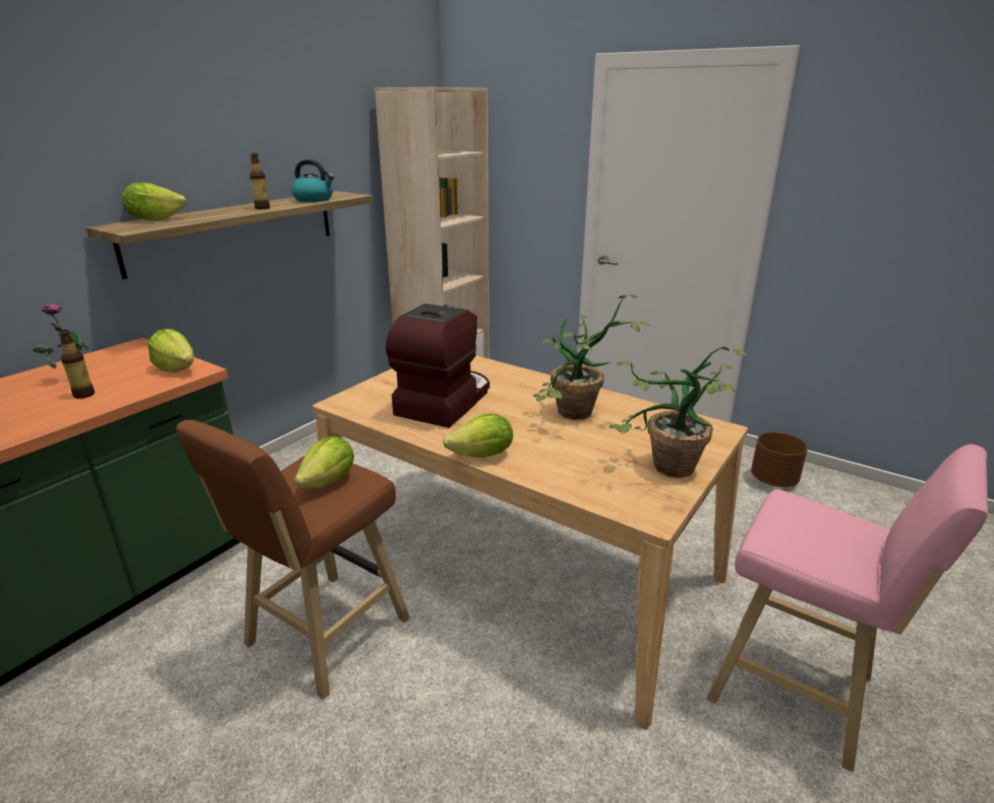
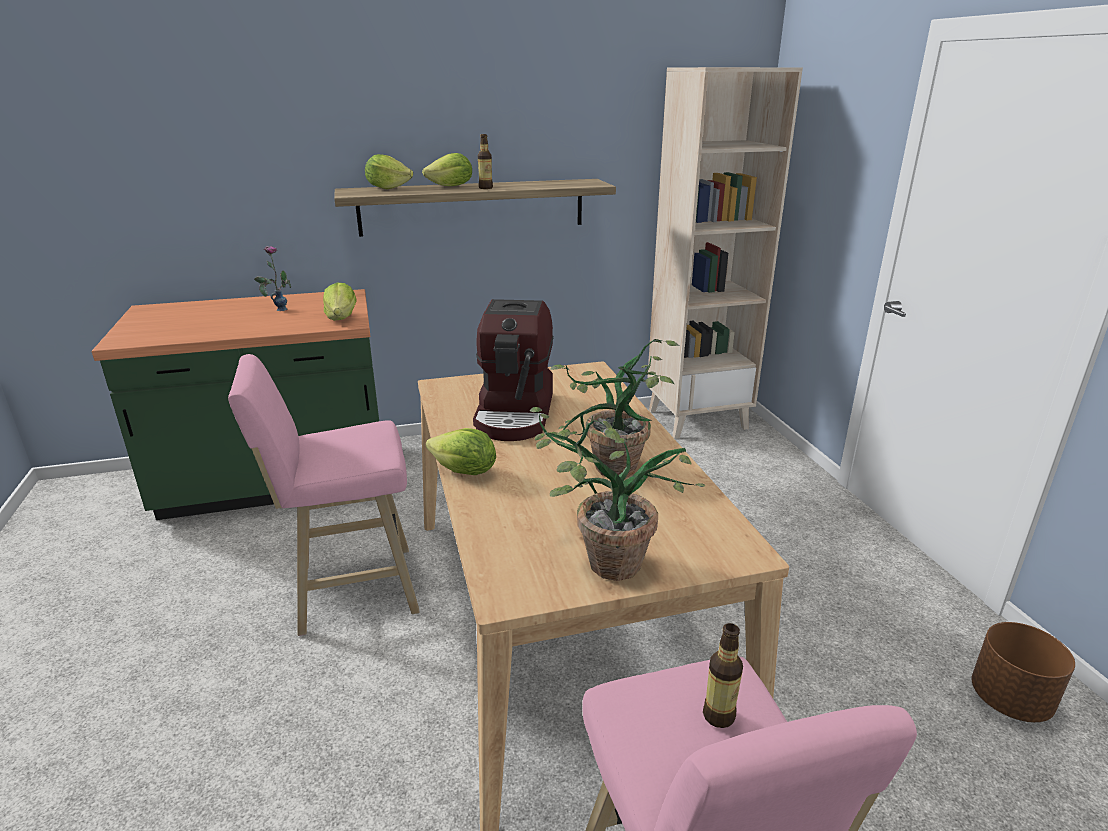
camera: 40 degrees right, 0 degrees up
bottle [59,330,95,399] -> bottle moved to [703,623,743,728]
brown stool [176,420,410,700] -> pink stool [228,354,420,636]
kettle [291,159,334,202] -> none
lettuce [294,436,354,489] -> lettuce moved to [422,153,472,186]
coffee machine [386,304,490,428] -> coffee machine turned 120 degrees clockwise [473,299,554,441]

